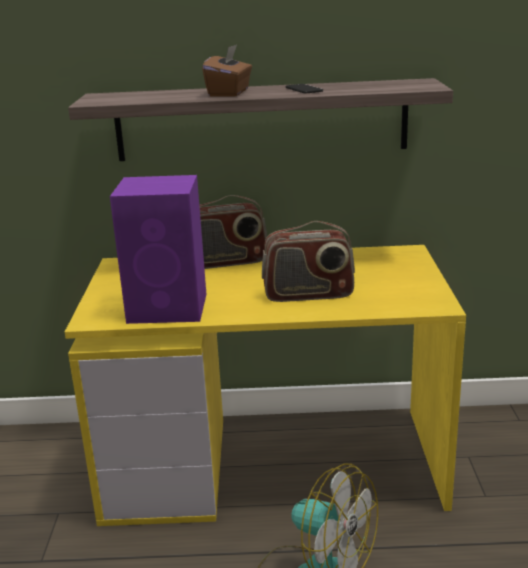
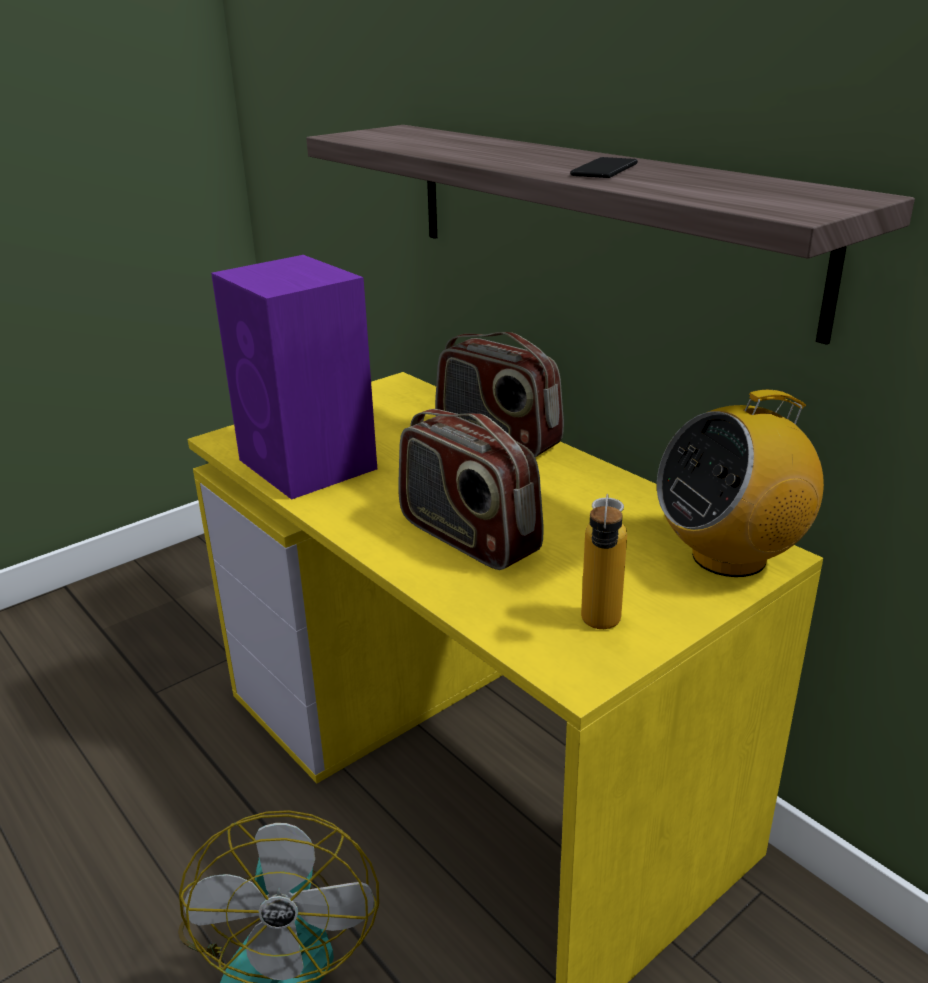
camera: 50 degrees right, 5 degrees up
brown tissue box [202,44,252,97] -> none
none -> bottle [581,494,627,629]
none -> radio [657,390,824,577]

